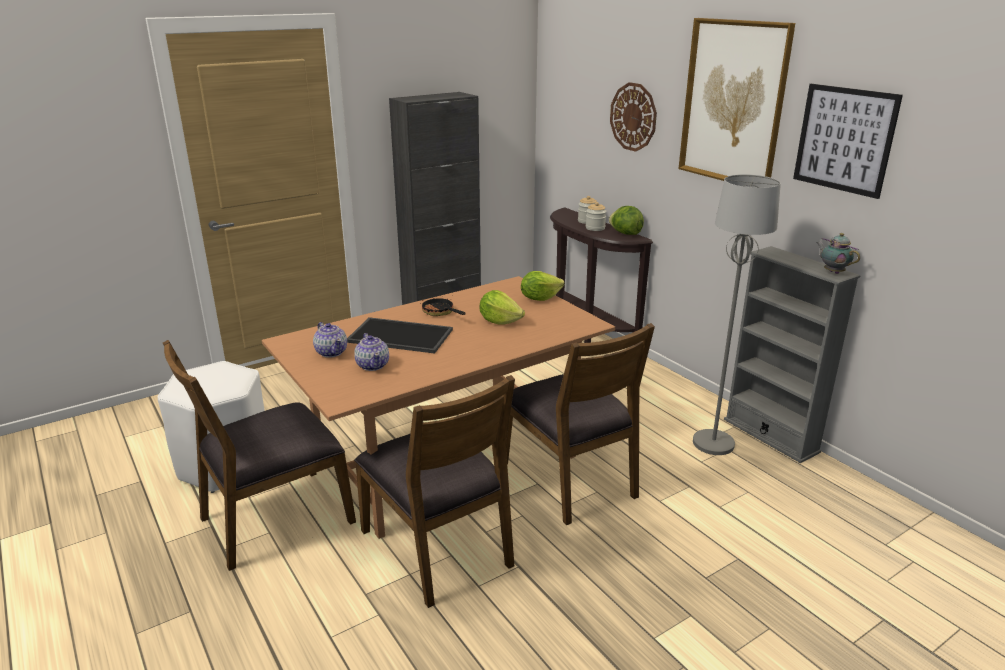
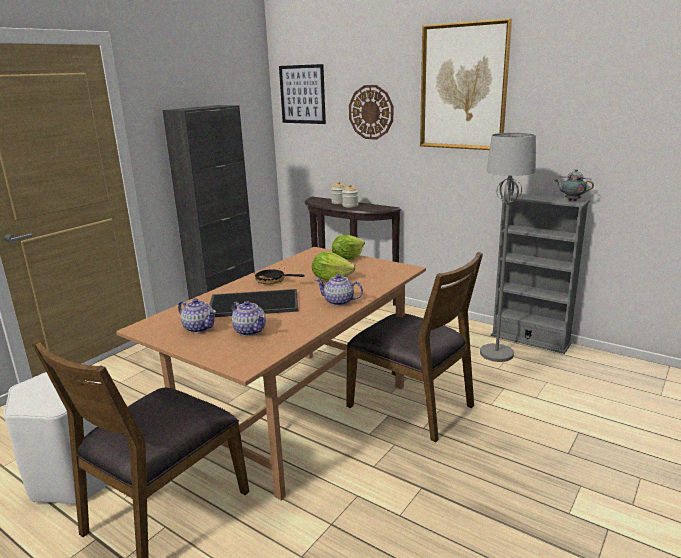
camera: 20 degrees left, 5 degrees down
brown chair [354,375,515,608] -> none
lettuce [609,206,644,235] -> none
picture [793,84,903,199] -> picture moved to [279,64,326,124]
none -> teapot [315,274,363,306]

